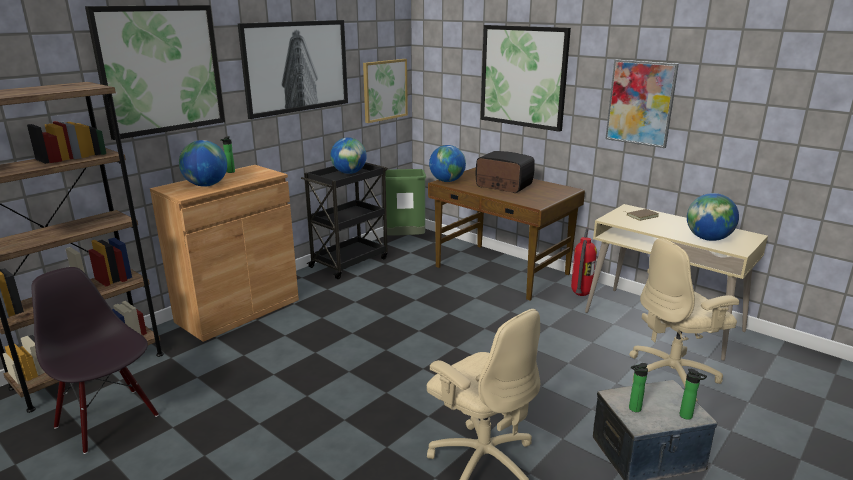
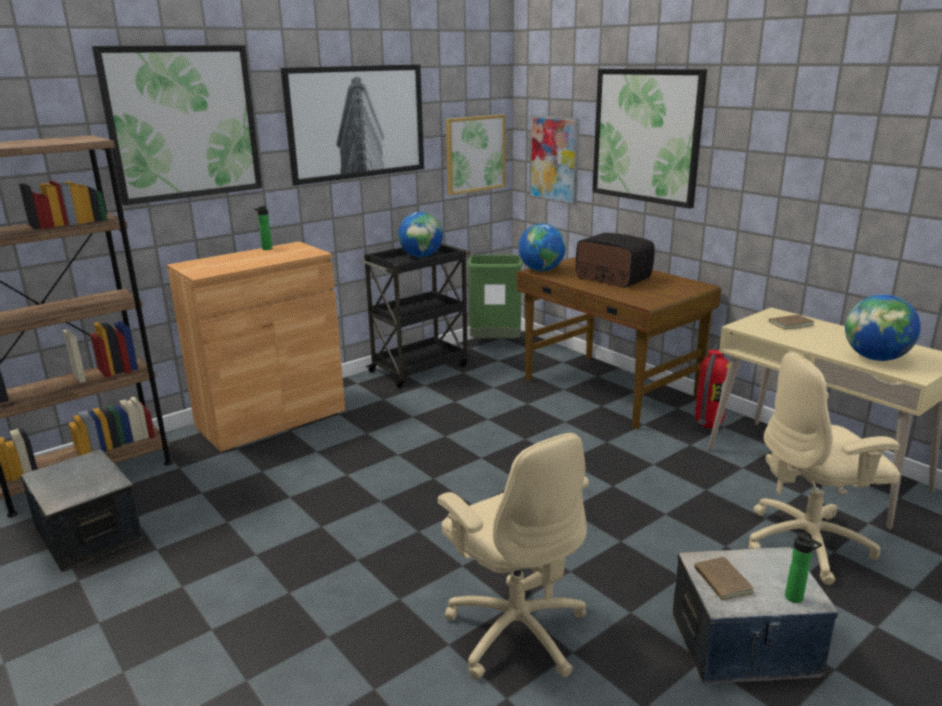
camera: 10 degrees right, 0 degrees up
black chair [31,267,159,454] -> storage box [21,450,143,572]
globe [179,140,228,187] -> none
picture [605,60,679,148] -> picture moved to [529,115,580,205]
bottle [629,363,648,412] -> brown book [694,557,753,600]

